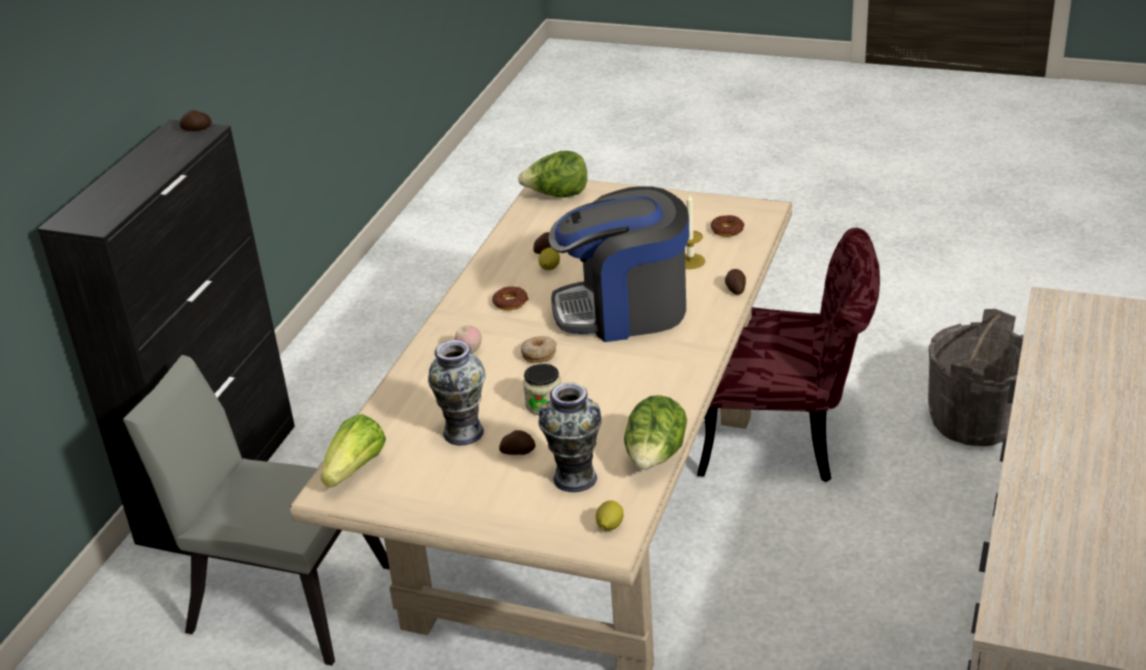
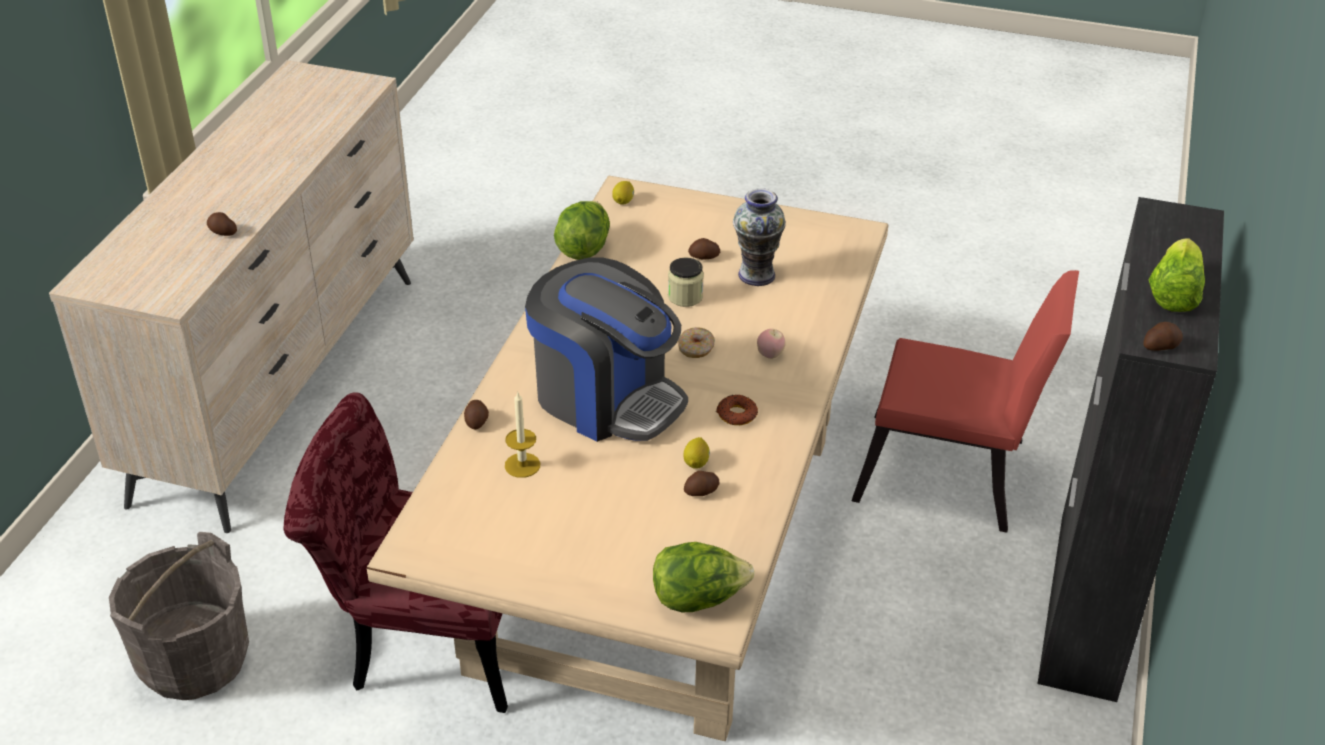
camera: 175 degrees right, 5 degrees up
grey chair [123,355,390,666] -> red chair [852,270,1079,533]
lettuce [321,414,386,487] -> lettuce moved to [1149,238,1205,312]
vase [539,382,602,492] -> none
coffee machine [548,186,689,342] -> coffee machine turned 45 degrees clockwise [525,257,688,442]
donut [711,215,745,237] -> none
none -> potato [207,212,237,236]

